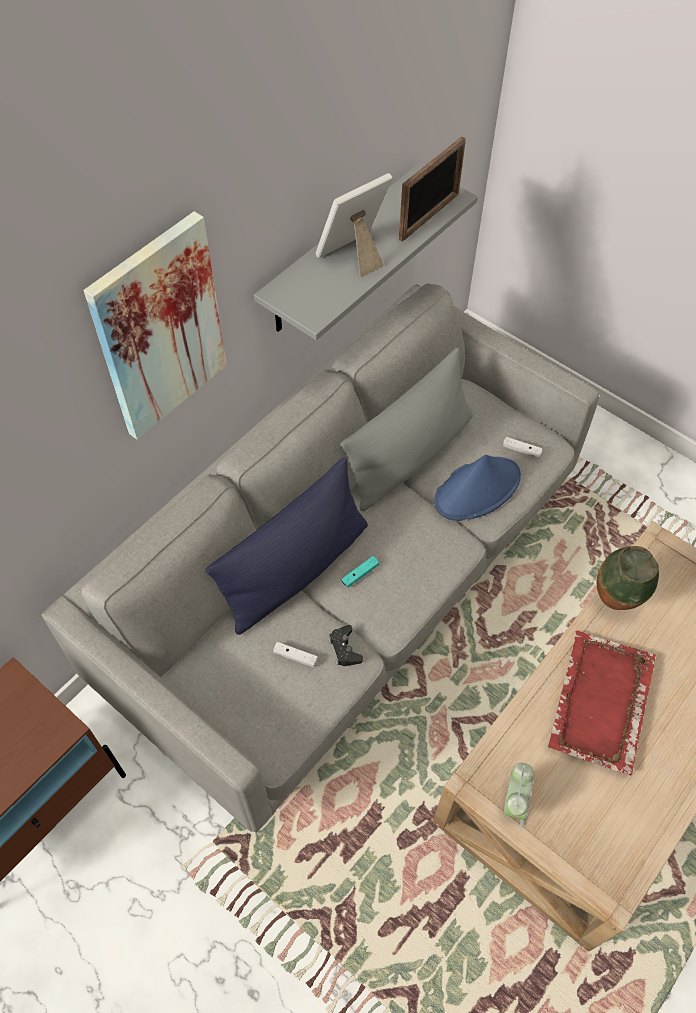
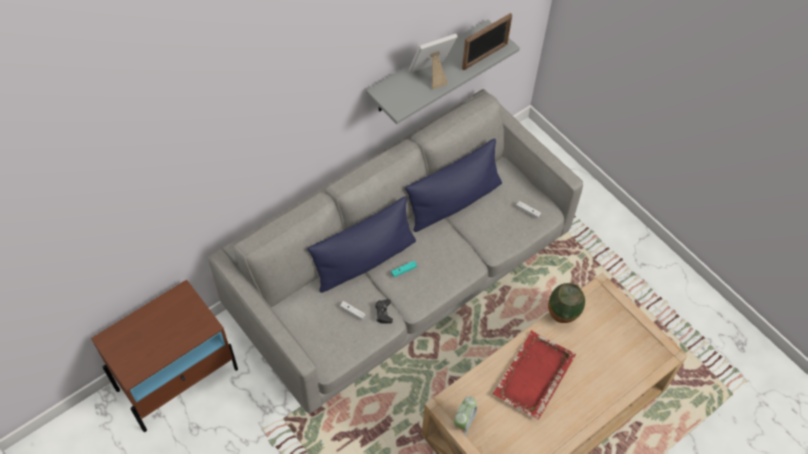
camera: 10 degrees right, 0 degrees up
picture [84,211,227,439] -> none
grey pillow [340,348,473,511] -> blue pillow [405,139,502,232]
blue hat [434,455,521,521] -> none

